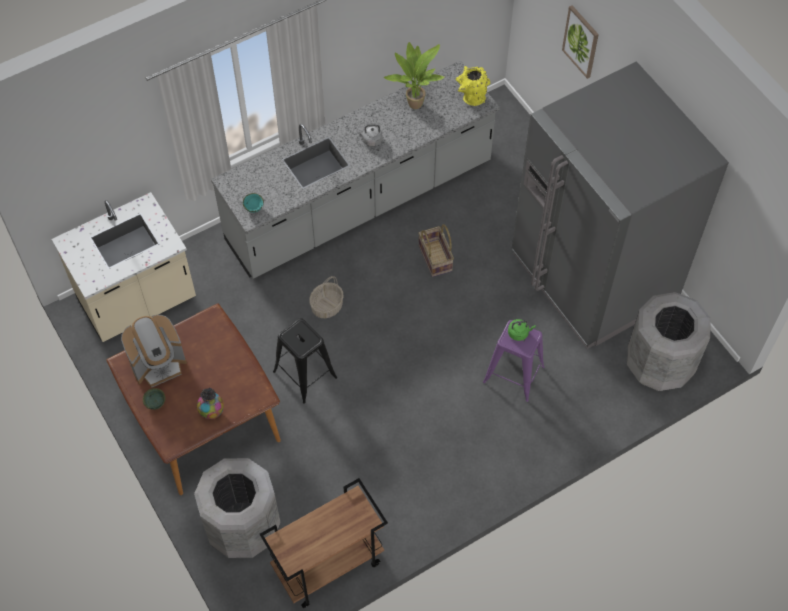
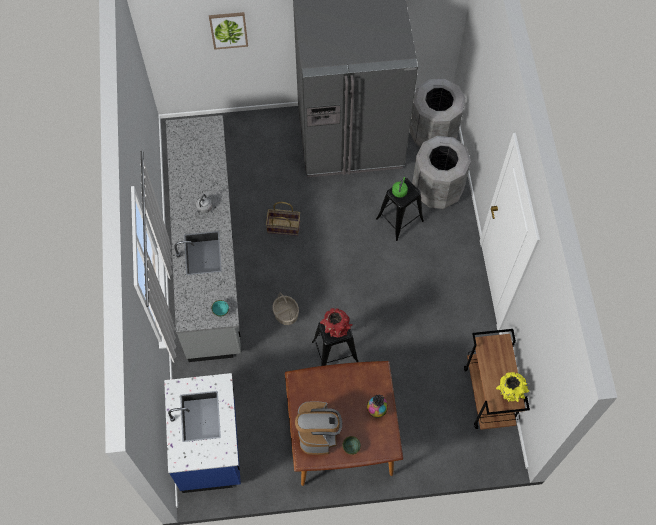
camera: 65 degrees left, 5 degrees up
beige counter [52,192,196,342] -> blue counter [164,373,241,493]
grey trash can [194,458,281,558] -> grey trash can moved to [412,136,471,209]
potted plant [384,42,445,109] -> none
yellow vase [456,66,490,106] -> yellow vase moved to [496,372,529,402]
purple stool [483,320,545,402] -> black stool [376,178,424,241]
none -> red vase [320,308,353,337]

